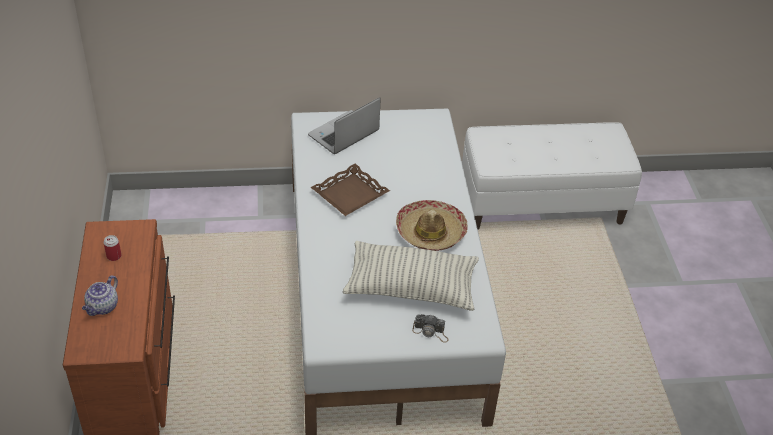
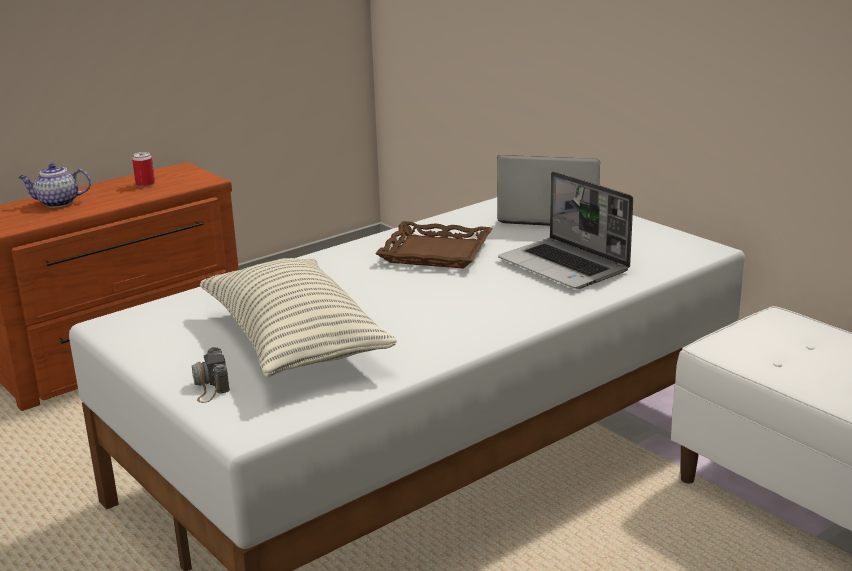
camera: 60 degrees right, 20 degrees down
hat [396,200,468,251] -> none
none -> laptop [498,171,633,289]

